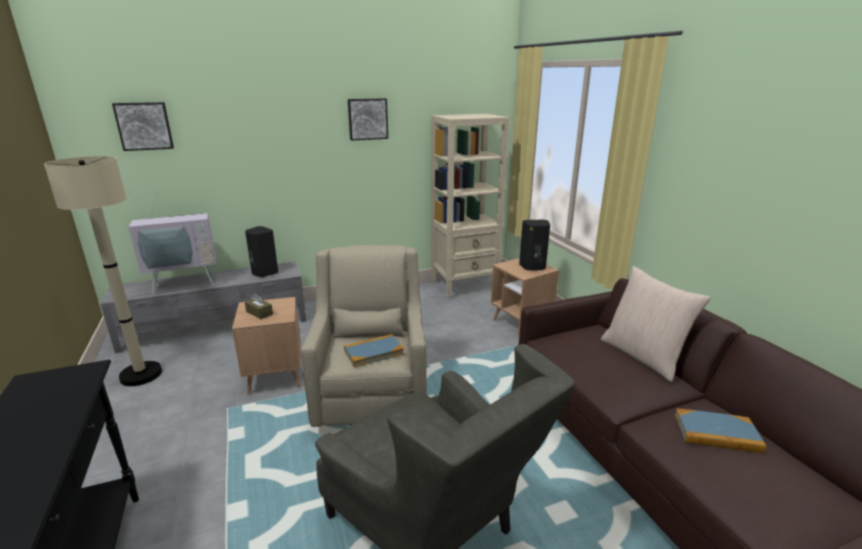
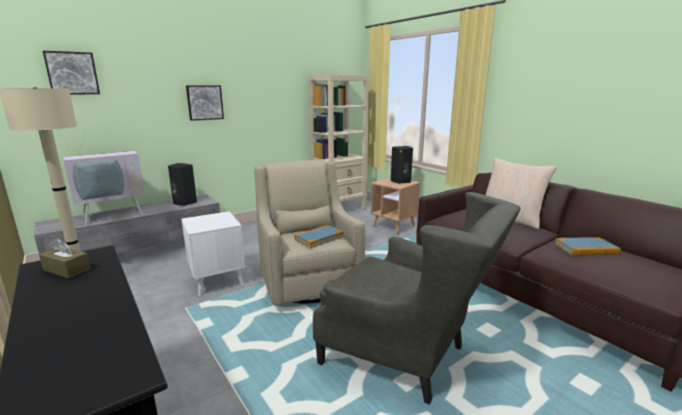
camera: 15 degrees left, 5 degrees down
brown side table [232,297,301,395] -> white side table [181,211,245,296]
brown tissue box [245,293,273,319] -> brown tissue box moved to [39,238,91,278]
picture [348,98,388,141] -> picture moved to [186,85,224,121]

